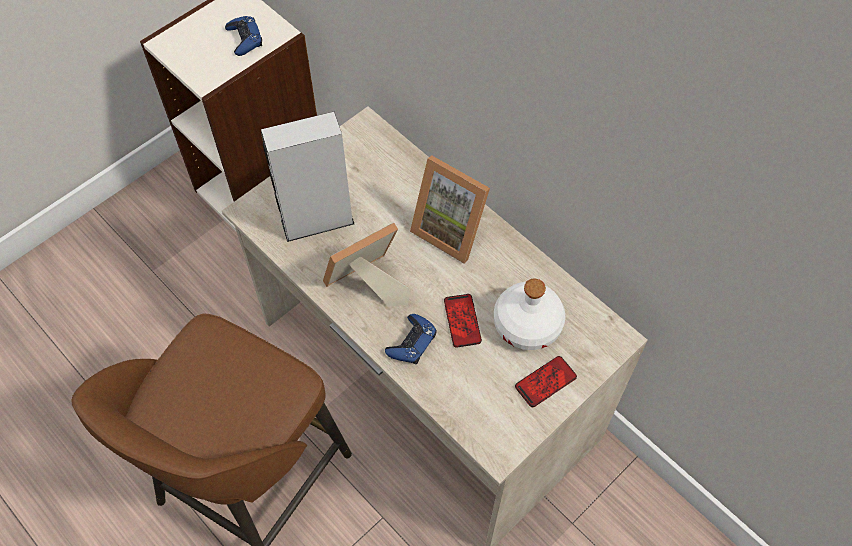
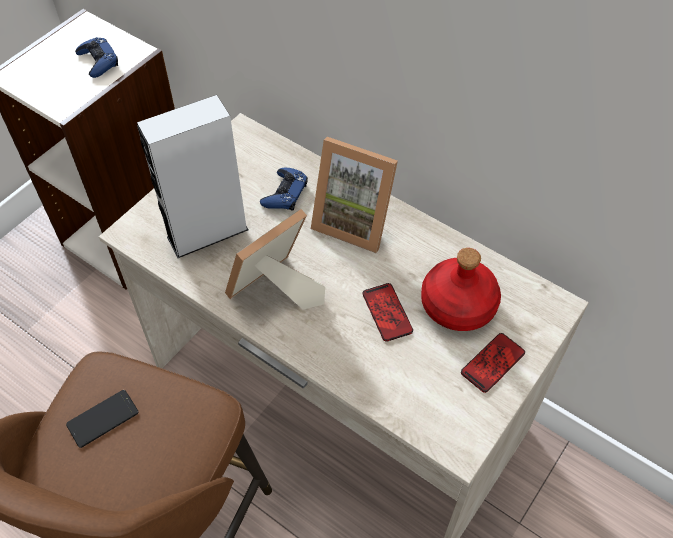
camera: 10 degrees left, 5 degrees down
blue game controller [385,314,437,364] -> blue game controller moved to [260,168,308,211]
white bottle [494,279,565,350] -> red bottle [421,248,501,331]
none -> phone [66,390,139,448]

